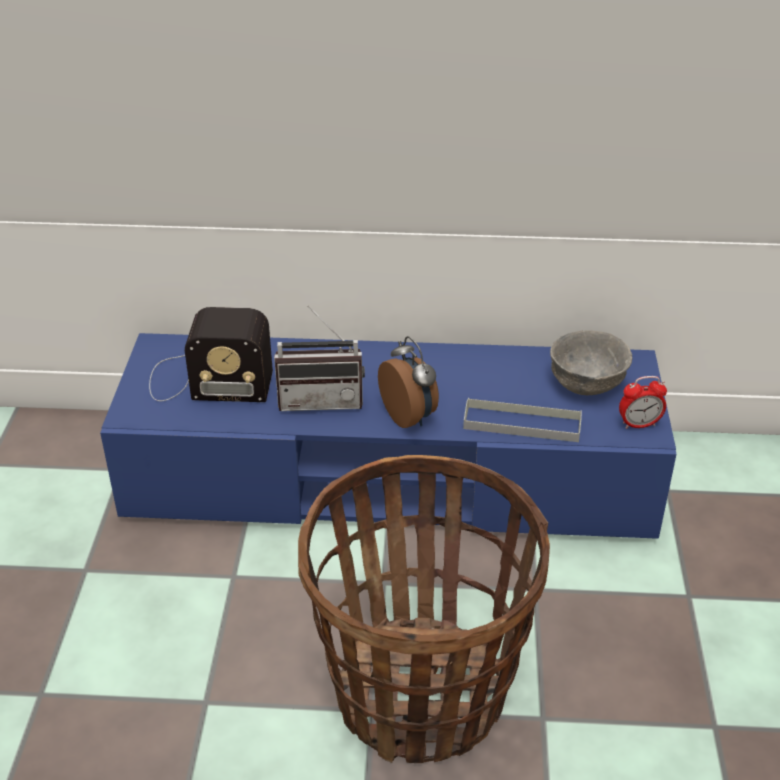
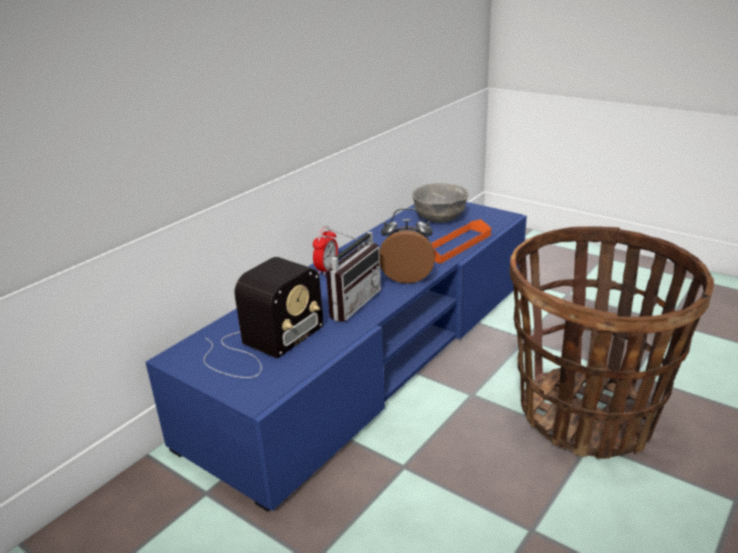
camera: 55 degrees left, 10 degrees down
grey tray [463,398,582,442] -> orange tray [431,219,491,264]
alarm clock [619,376,667,429] -> alarm clock moved to [313,226,338,276]

